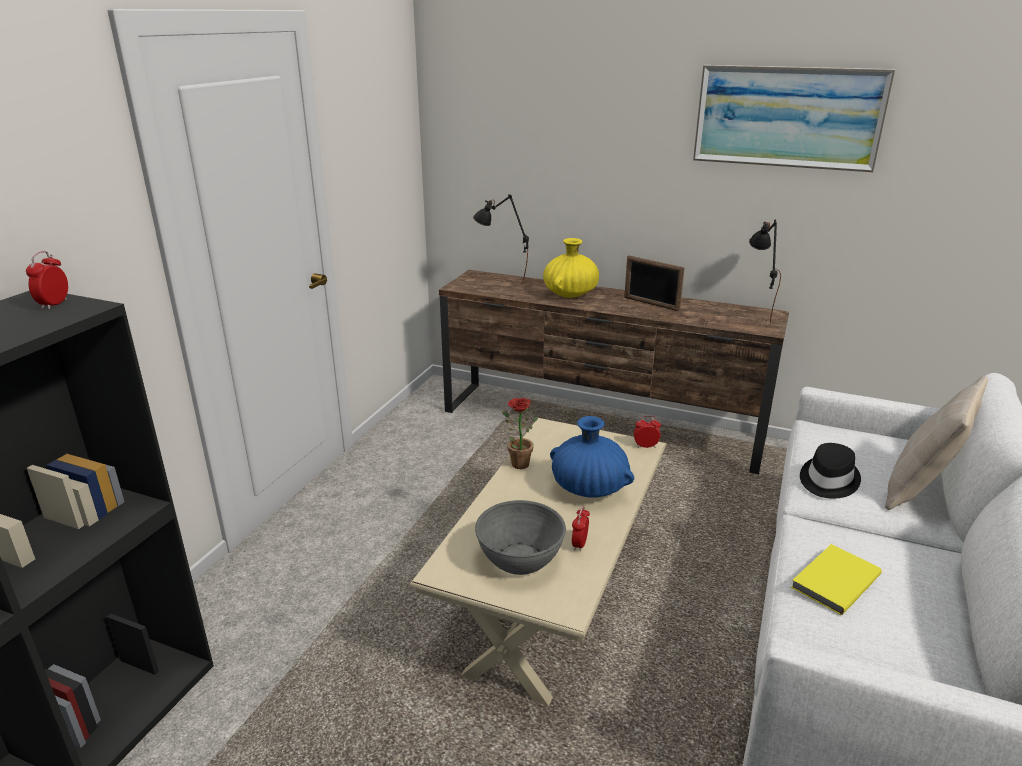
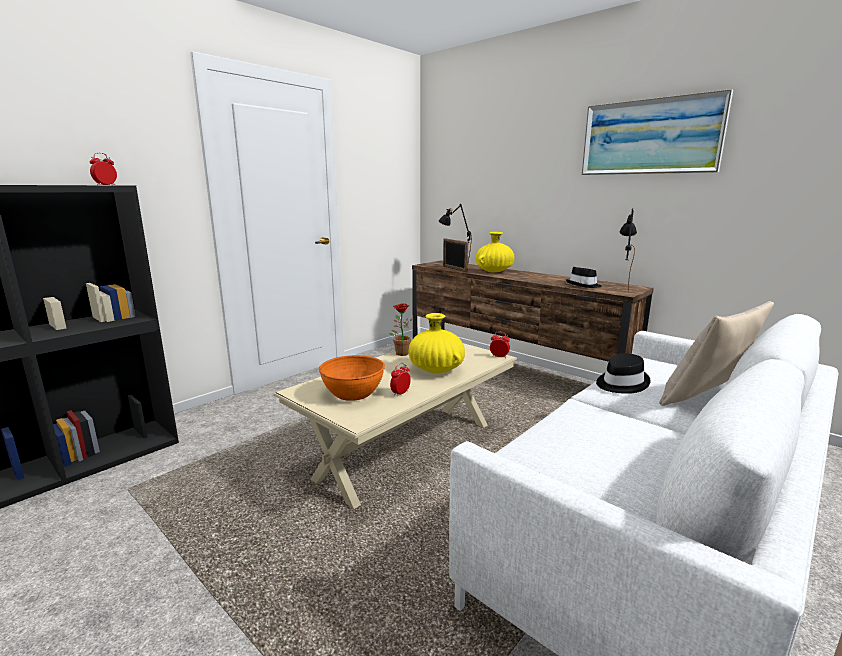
camera: 20 degrees right, 10 degrees down
grey bowl [475,500,566,575] -> orange bowl [319,355,385,401]
blue vase [550,416,634,497] -> yellow vase [408,313,465,373]
picture frame [624,256,685,312] -> picture frame moved to [443,238,468,272]
yellow book [791,544,882,615] -> none
none -> black hat [566,267,602,288]

